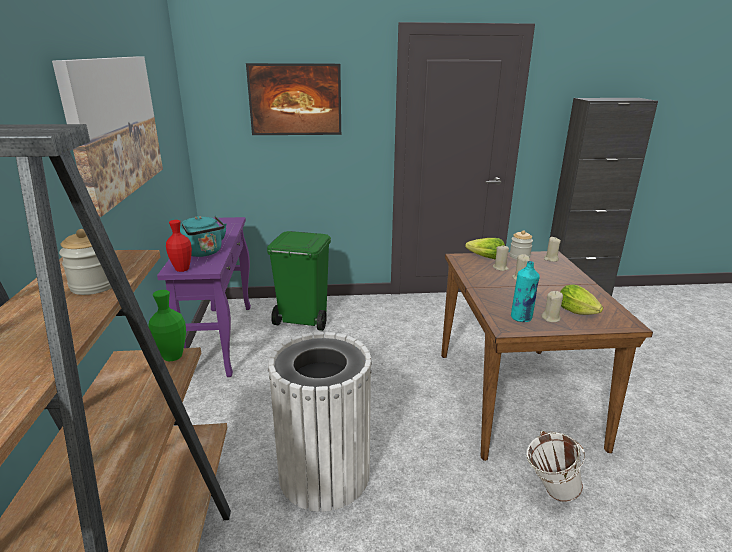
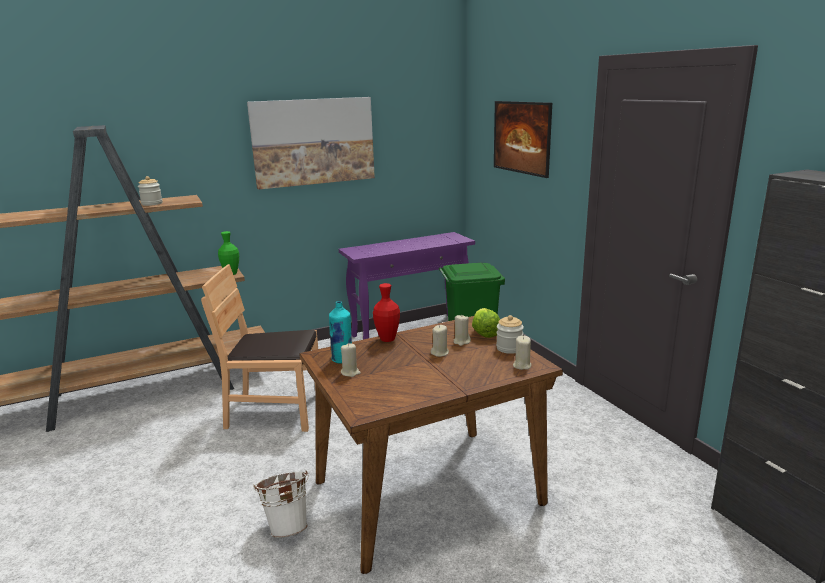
camera: 70 degrees right, 5 degrees down
red vase [166,220,192,272] -> red vase moved to [373,283,400,342]
turquoise kettle [180,216,227,257] -> none
white trash can [268,332,372,512] -> brown chair [201,264,318,432]
lettuce [560,284,603,315] -> none

